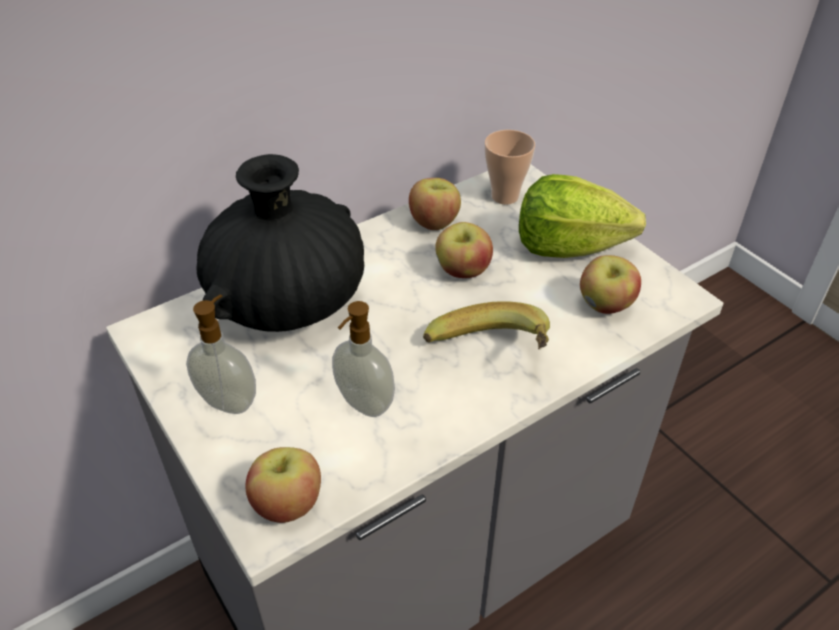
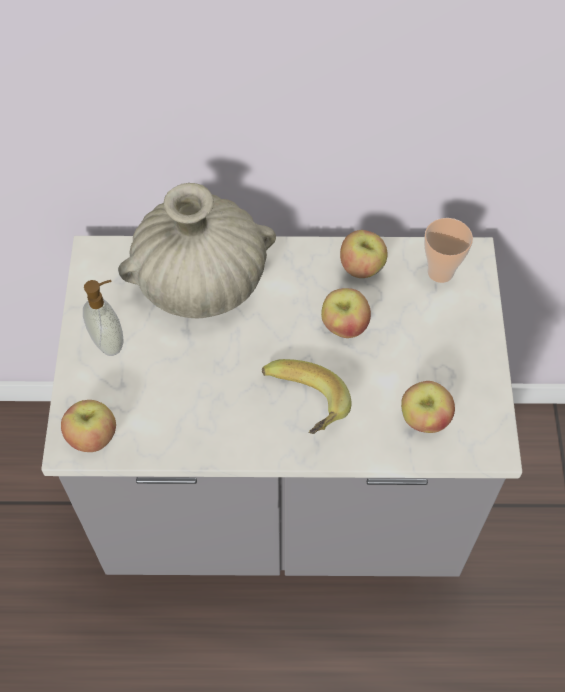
camera: 35 degrees right, 15 degrees up
black vase [197,154,364,332] -> beige vase [118,183,276,318]
soap dispenser [332,301,395,417] -> none
lettuce [519,174,646,258] -> none

